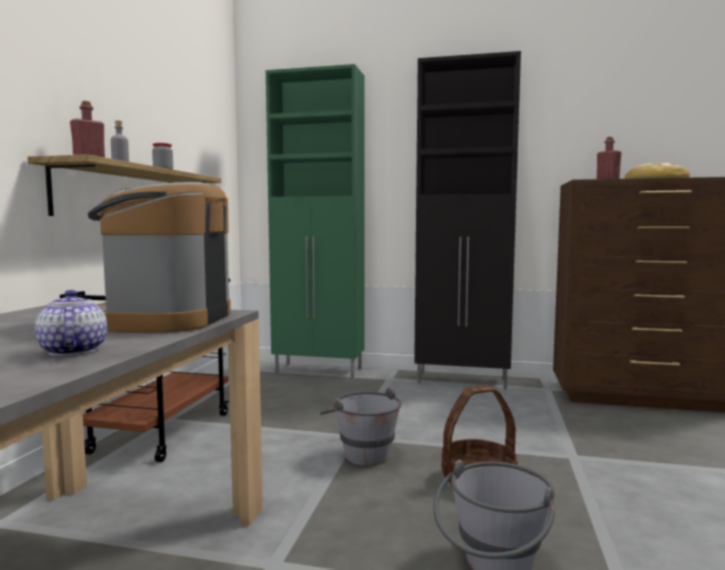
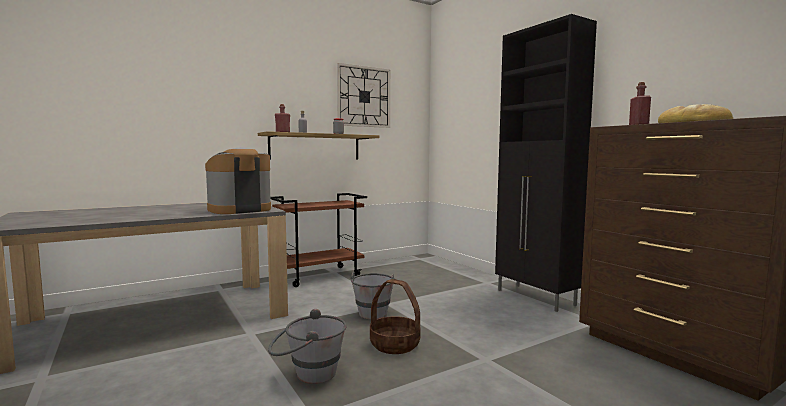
camera: 45 degrees right, 0 degrees up
teapot [35,290,107,356] -> none
green cabinet [266,64,365,378] -> none
none -> wall clock [337,63,390,128]

